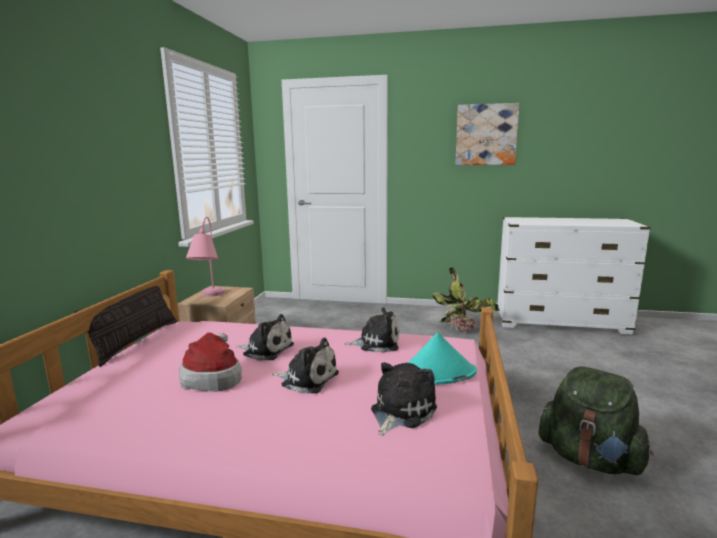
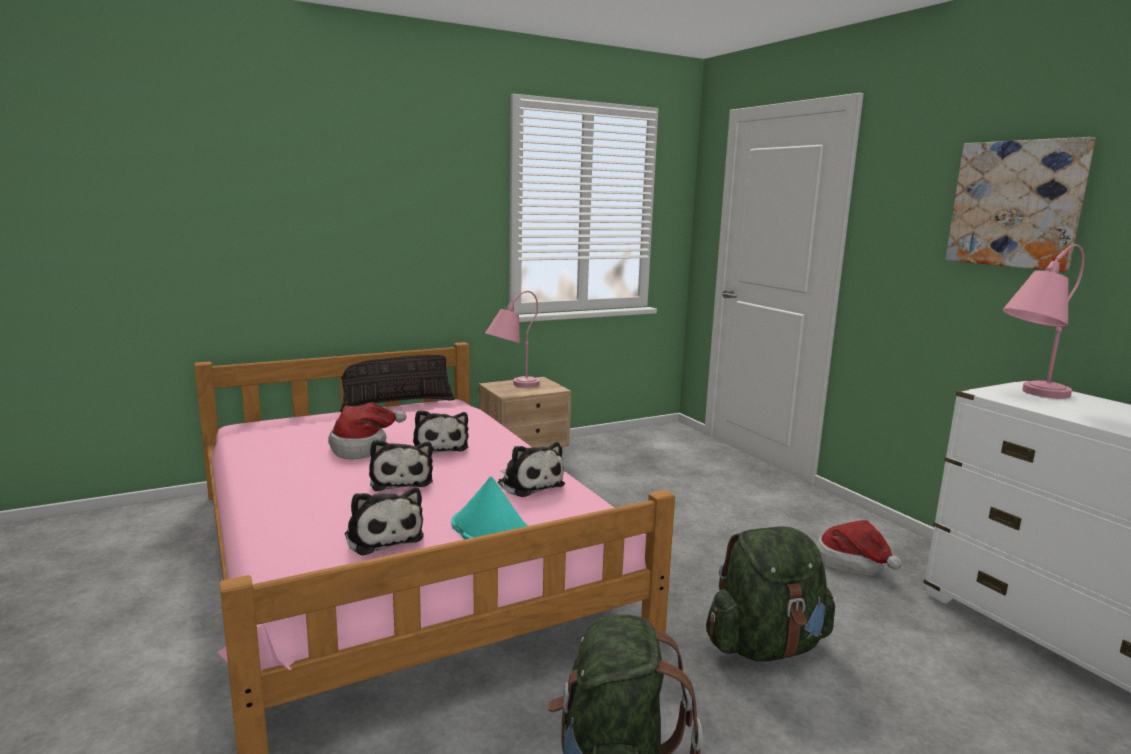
camera: 50 degrees right, 0 degrees up
plush toy [371,362,437,436] -> plush toy turned 60 degrees clockwise [345,487,424,556]
potted plant [433,267,500,332] -> hat [816,520,902,575]
none -> green backpack [706,526,835,661]
none -> pink table lamp [1002,244,1084,399]

